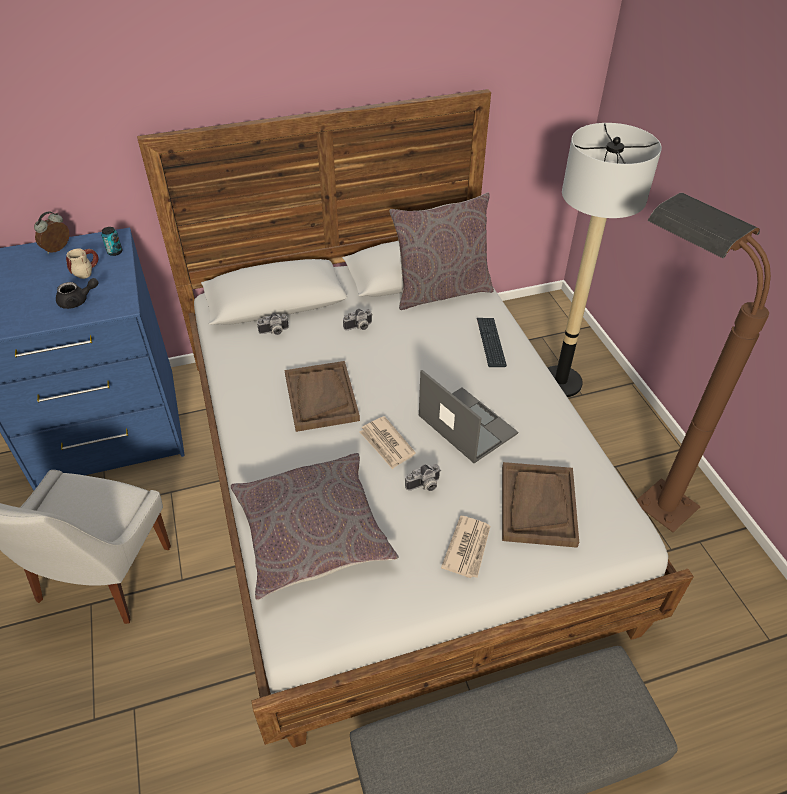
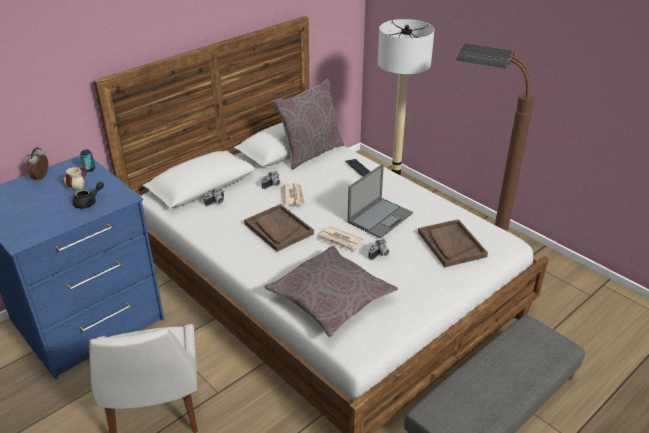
camera: 25 degrees left, 10 degrees down
laptop [419,370,518,463] -> laptop turned 105 degrees clockwise [348,164,413,239]
newspaper [441,515,490,578] -> newspaper moved to [283,183,305,206]

